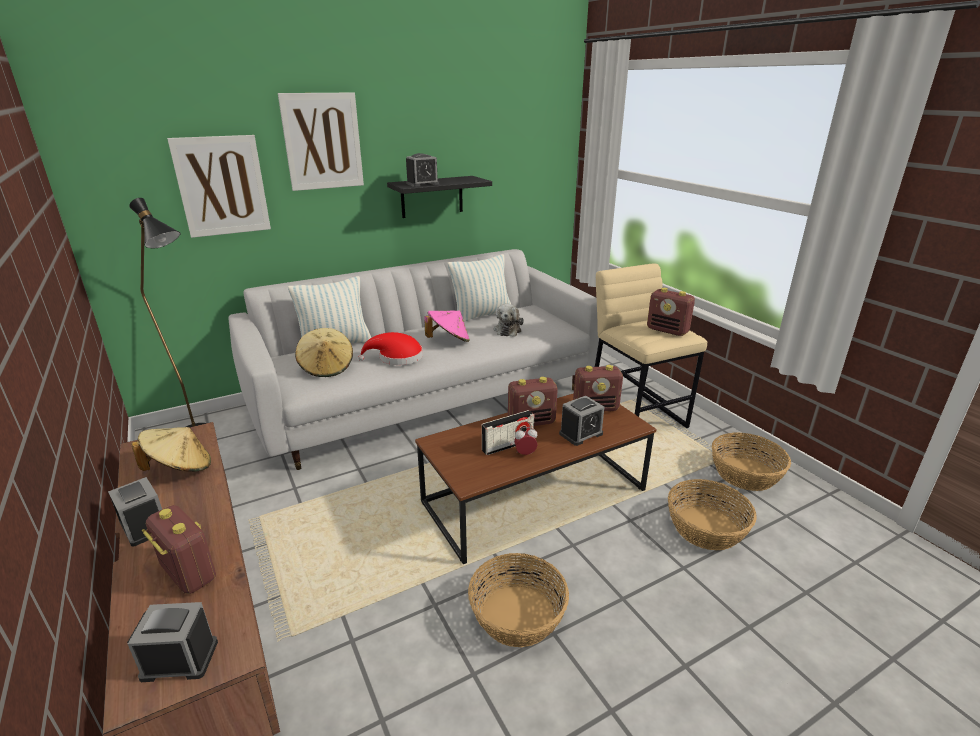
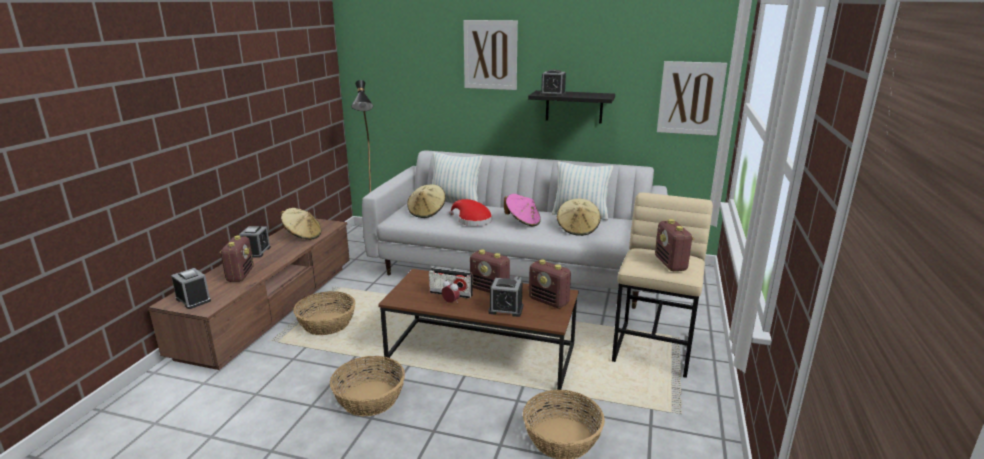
camera: 45 degrees right, 5 degrees down
picture [167,135,271,238] -> picture moved to [657,61,727,136]
plush toy [494,304,524,337] -> beige hat [557,199,601,236]
basket [712,432,791,491] -> basket moved to [294,291,355,335]

